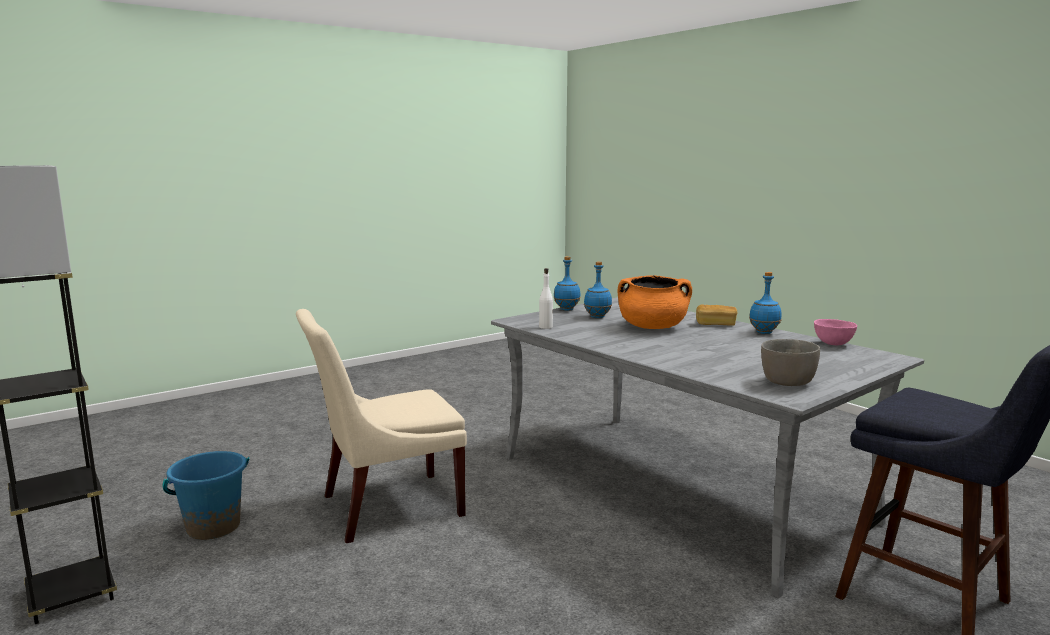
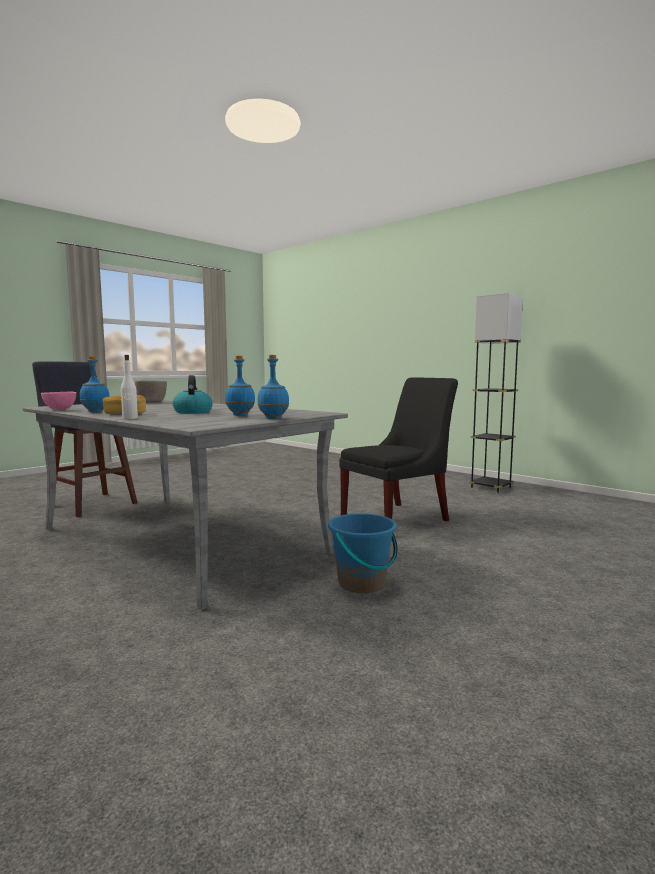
camera: 170 degrees right, 5 degrees down
blue bucket [162,451,250,540] -> blue bucket moved to [328,513,398,593]
beige chair [296,309,467,543] -> black chair [339,377,458,521]
white bottle [539,268,553,329] -> white bottle moved to [121,355,138,419]
orange cooking pot [618,275,692,329] -> kettle [173,375,213,414]

